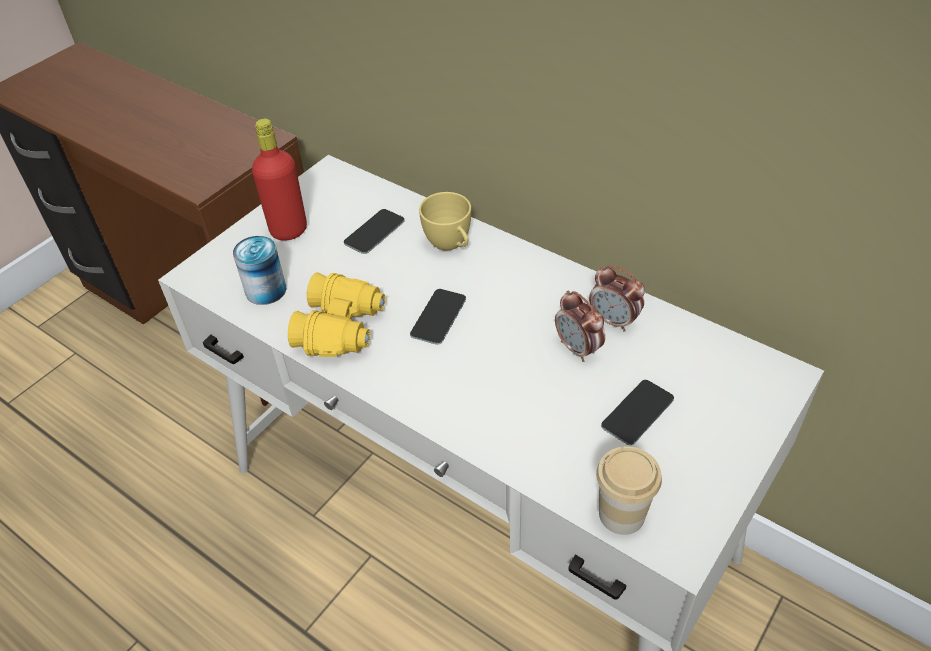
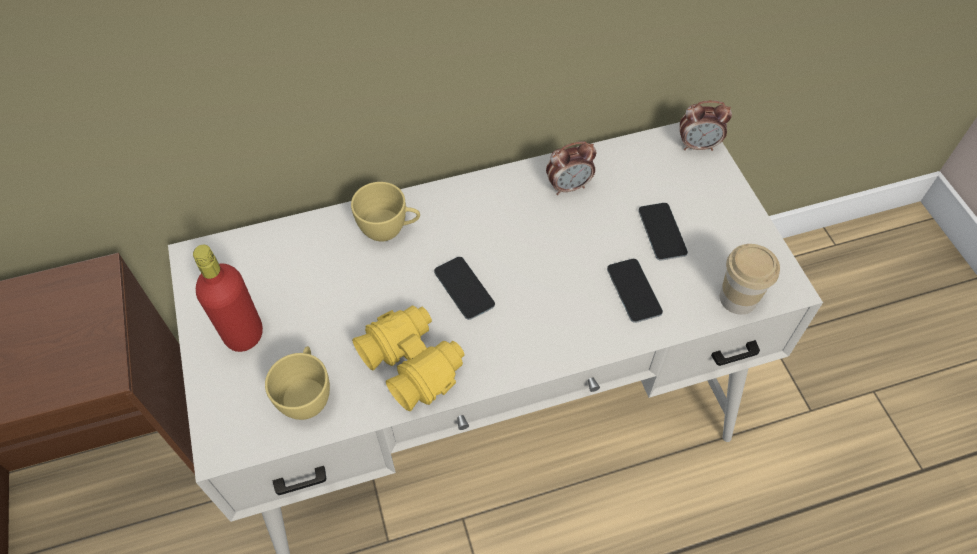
camera: 55 degrees left, 10 degrees up
can [233,236,286,305] -> yellow cup [265,346,330,420]
phone [344,209,405,254] -> phone moved to [607,259,663,323]
alarm clock [555,291,605,362] -> alarm clock moved to [680,101,732,151]

